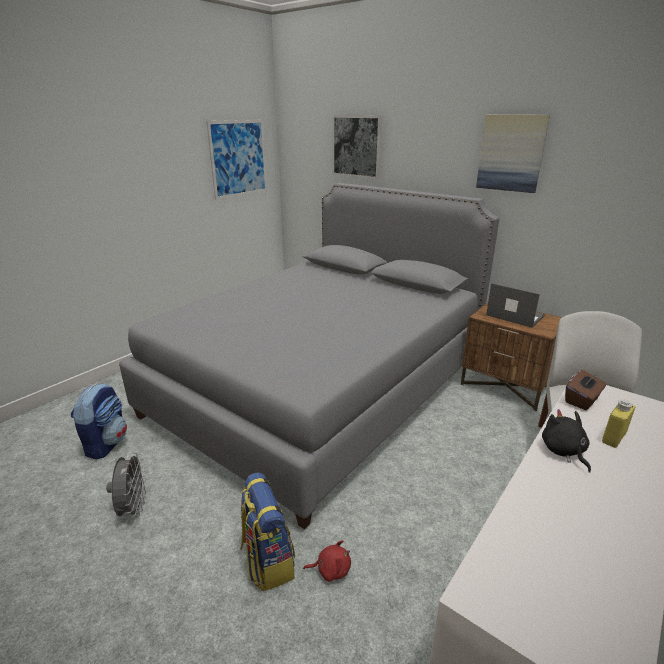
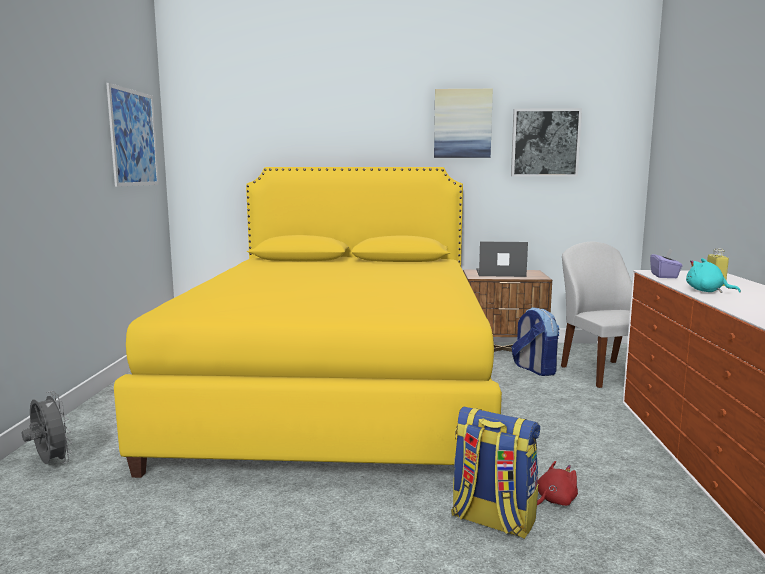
camera: 35 degrees left, 15 degrees down
backpack [71,383,127,460] -> backpack moved to [512,307,559,376]
grey fan [106,452,146,518] -> grey fan moved to [22,391,72,464]
grey bed [119,183,499,530] -> yellow bed [114,167,502,478]
picture [332,115,383,179] -> picture moved to [511,108,582,176]
black plush toy [542,409,591,473] -> turquoise plush toy [686,258,741,293]
brown tissue box [565,370,606,410] -> purple tissue box [650,248,682,278]

